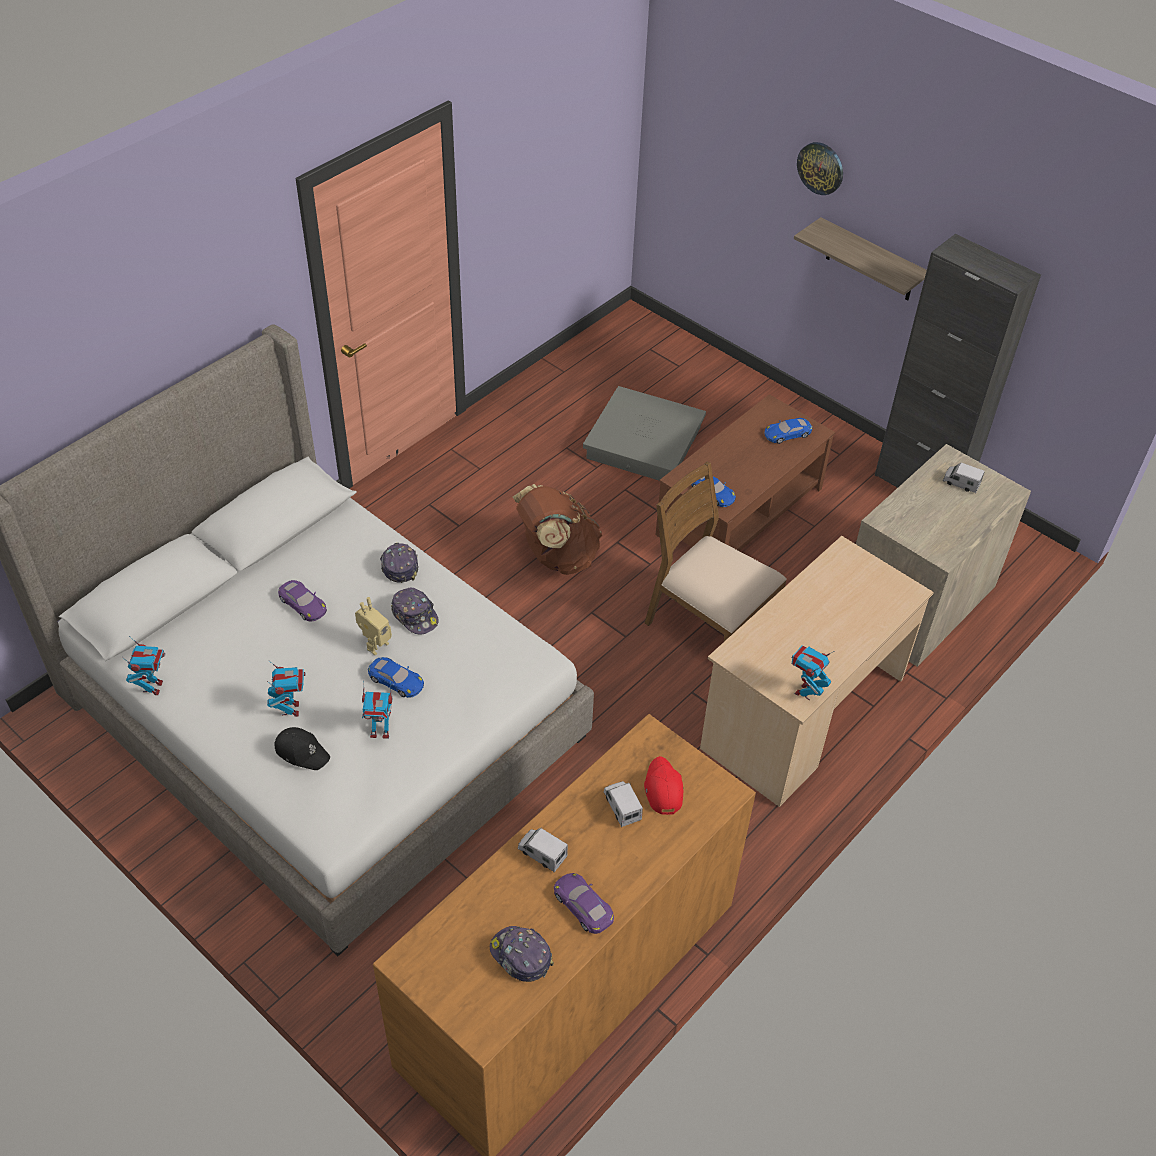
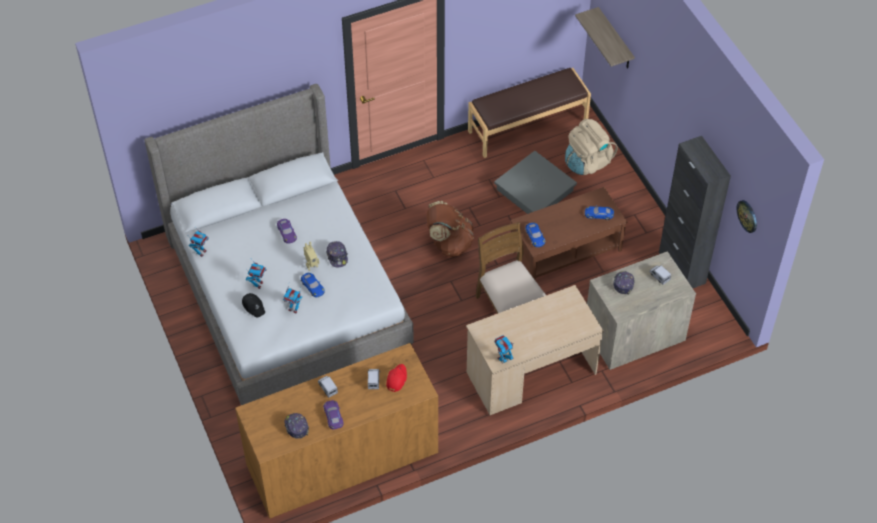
camera: 25 degrees right, 5 degrees up
cap [380,543,418,583] -> cap moved to [613,271,635,295]
shelf [794,217,927,300] -> shelf moved to [575,7,635,69]
wall clock [797,142,843,195] -> wall clock moved to [737,200,757,233]
none -> brown bench [468,68,591,158]
none -> beige backpack [565,119,618,175]

